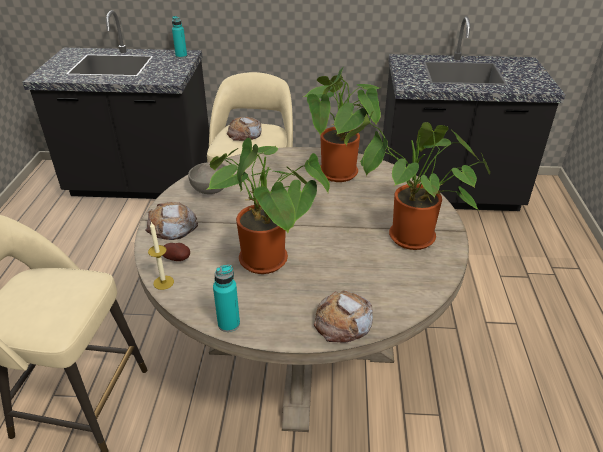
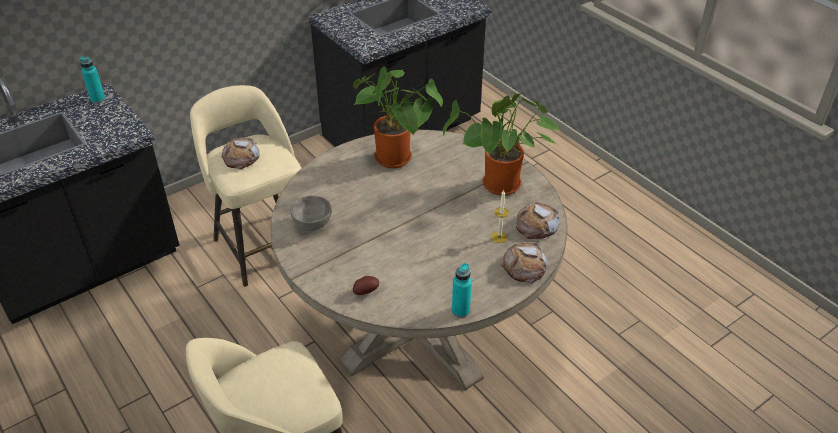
camera: 40 degrees left, 5 degrees up
bread [145,202,198,240] -> bread moved to [516,202,559,239]
candle [148,222,174,290] -> candle moved to [491,190,509,243]
potted plant [206,138,330,274] -> none

